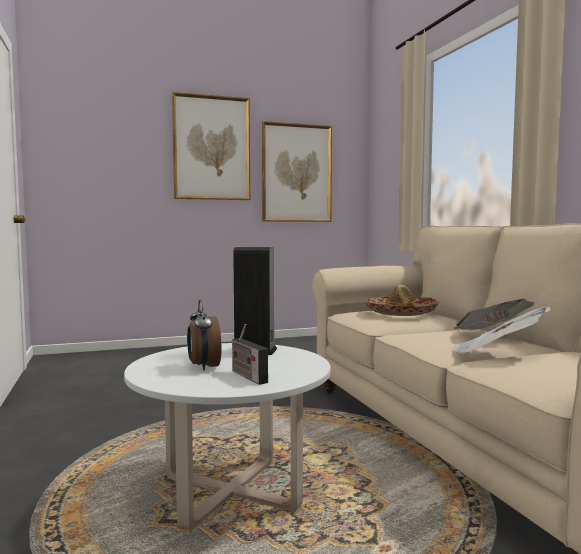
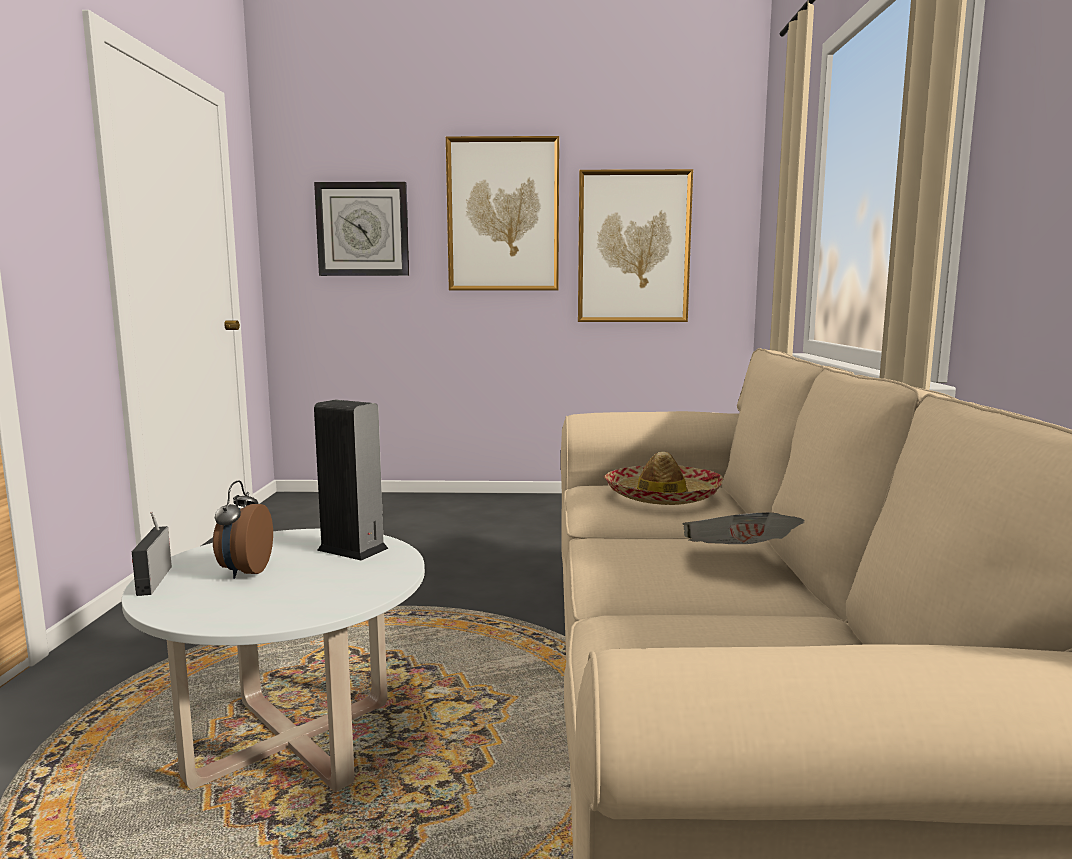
camera: 20 degrees right, 5 degrees up
radio [232,324,268,385] -> radio moved to [132,511,172,596]
newspaper [453,307,551,354] -> none
none -> wall clock [314,182,409,276]

